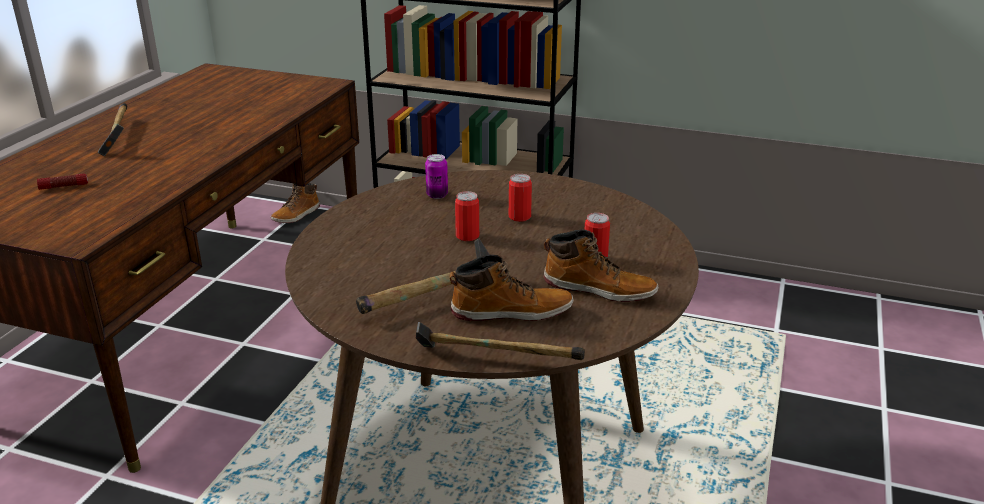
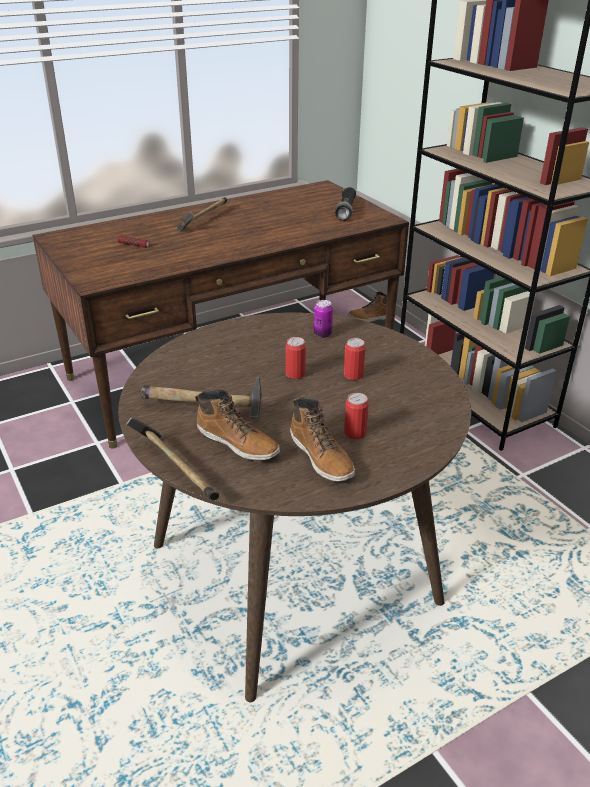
camera: 40 degrees right, 5 degrees up
none -> black flashlight [335,187,356,221]

